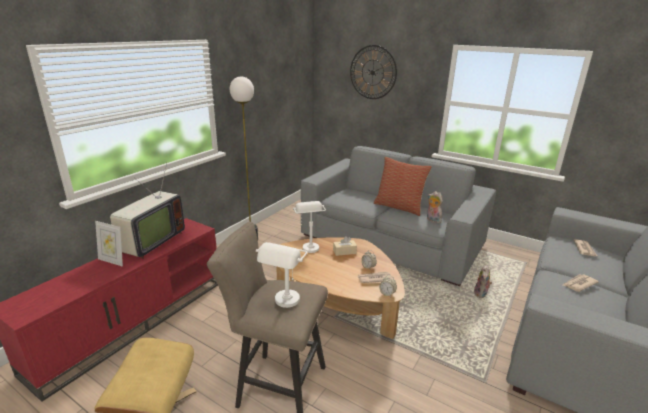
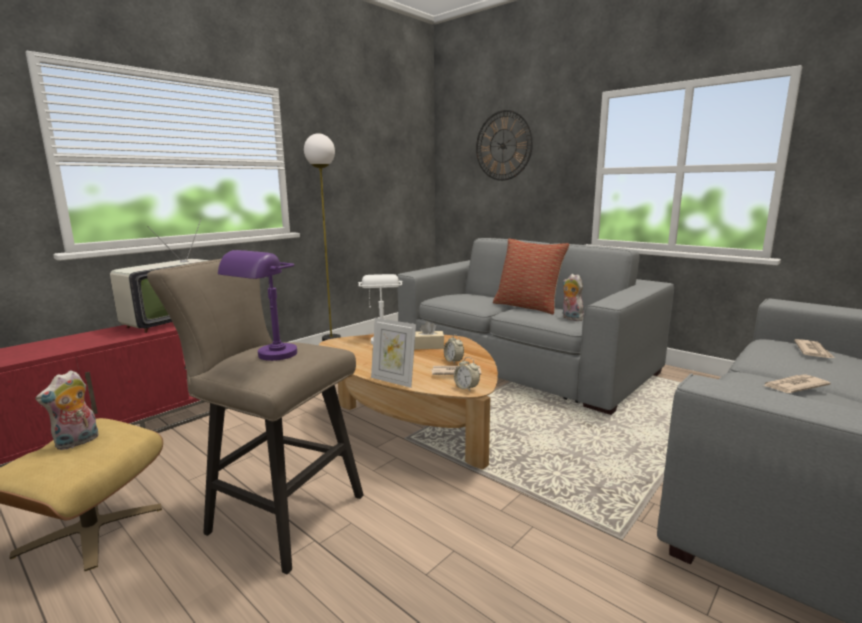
camera: 10 degrees right, 10 degrees down
picture frame [95,221,123,267] -> picture frame moved to [371,318,416,388]
white table lamp [256,242,308,308] -> purple table lamp [218,250,297,361]
plush toy [474,265,492,298] -> plush toy moved to [35,370,98,450]

